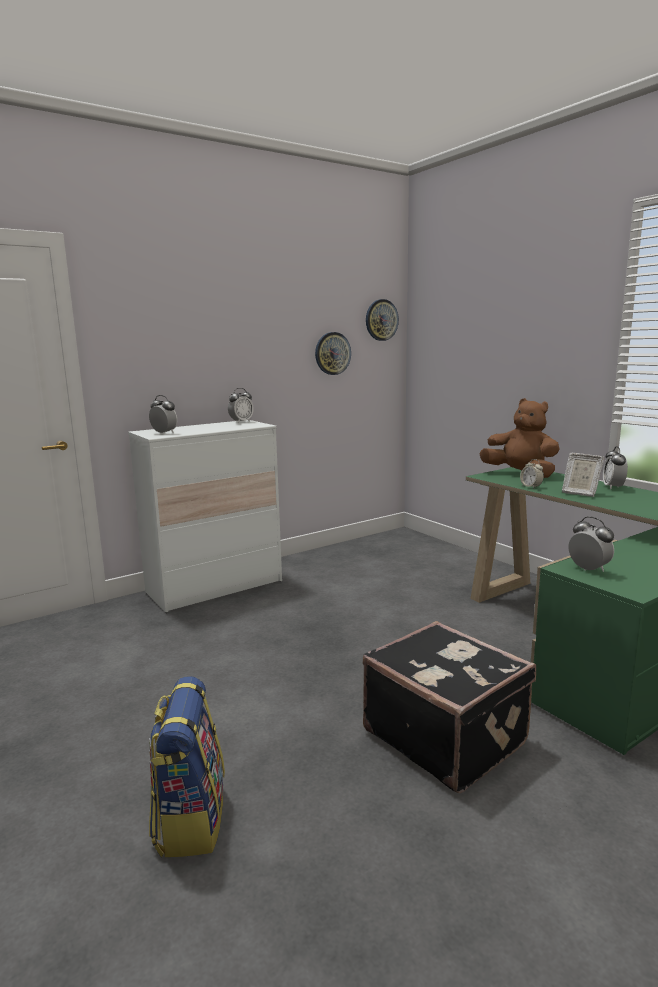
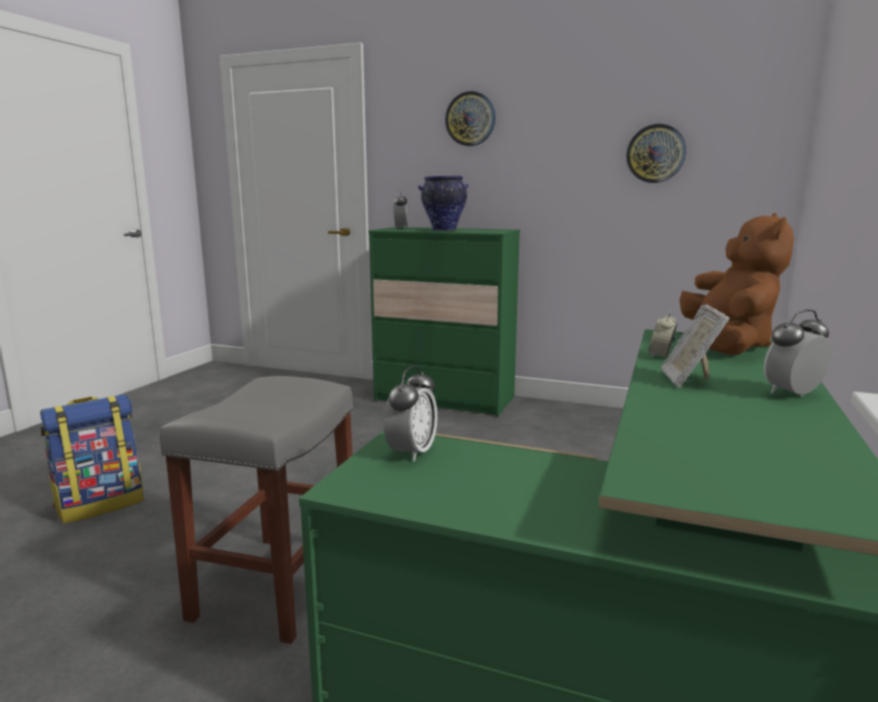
camera: 55 degrees right, 0 degrees up
white dresser [128,420,282,613] -> green dresser [368,227,520,417]
alarm clock [228,388,254,423] -> none
black suitcase [363,621,536,794] -> grey stool [160,376,353,644]
wall clock [366,299,399,341] -> wall clock moved to [445,91,496,146]
none -> vase [418,175,469,231]

